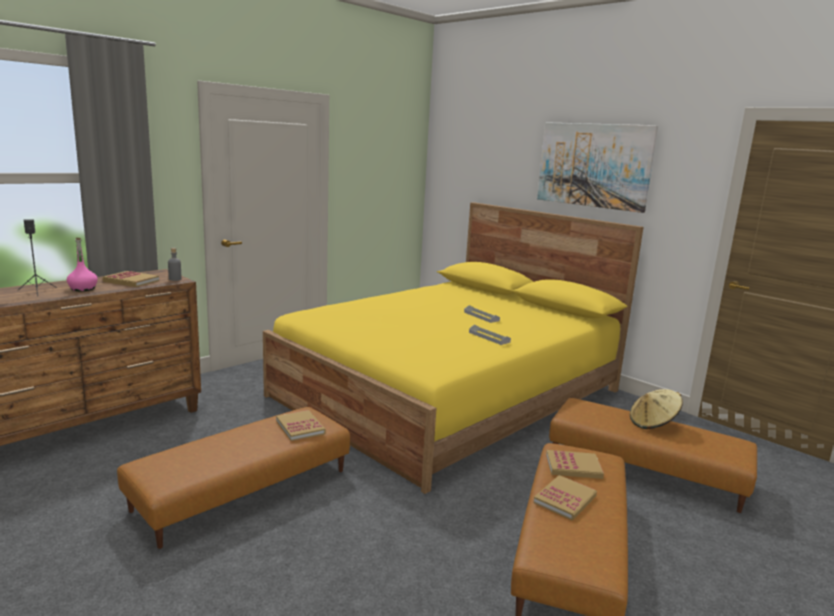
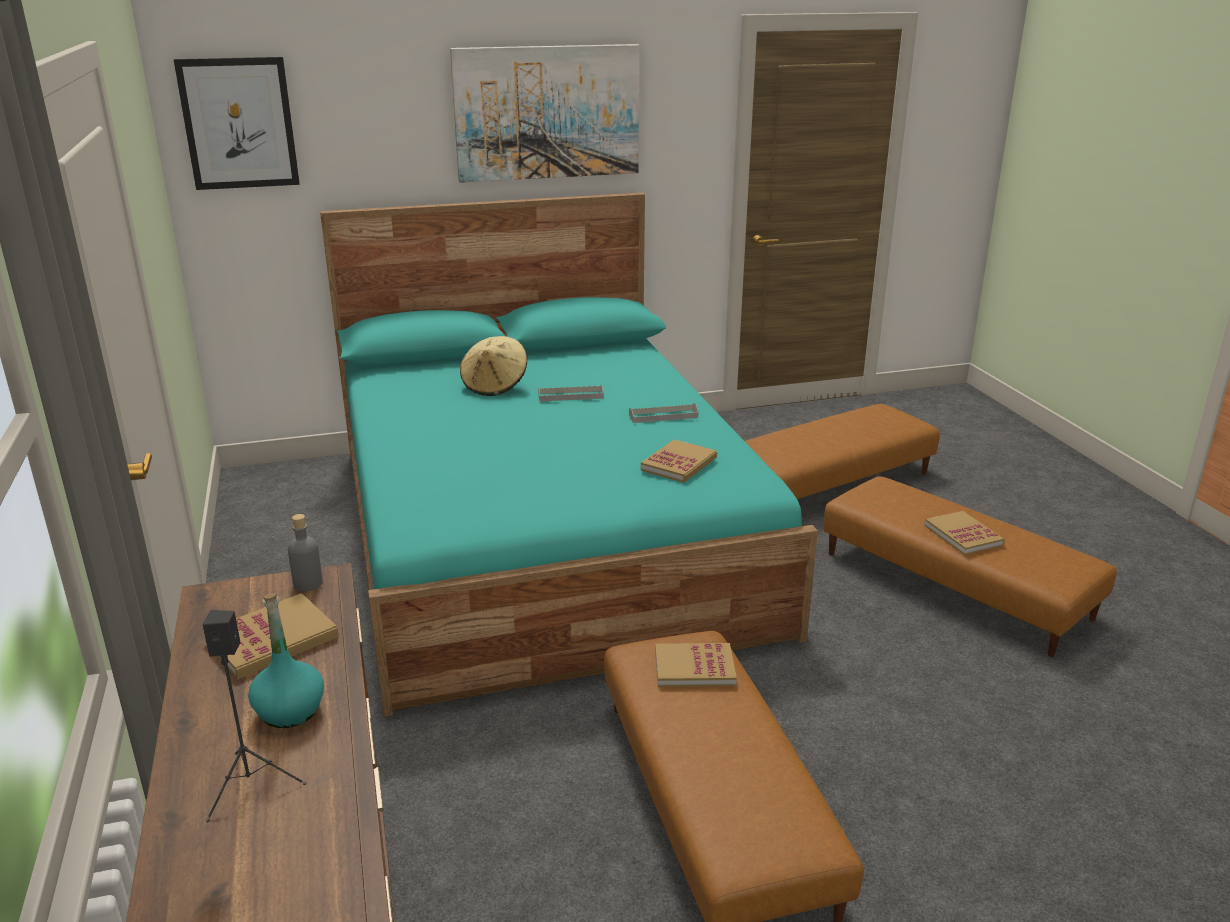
camera: 60 degrees left, 10 degrees up
pink bottle [67,237,98,291] -> turquoise bottle [248,593,324,728]
yellow bed [263,202,644,494] -> turquoise bed [320,193,818,717]
book [546,450,604,479] -> book moved to [641,439,717,483]
beige hat [630,389,683,429] -> beige hat moved to [460,336,527,396]
none -> picture [174,57,300,190]

